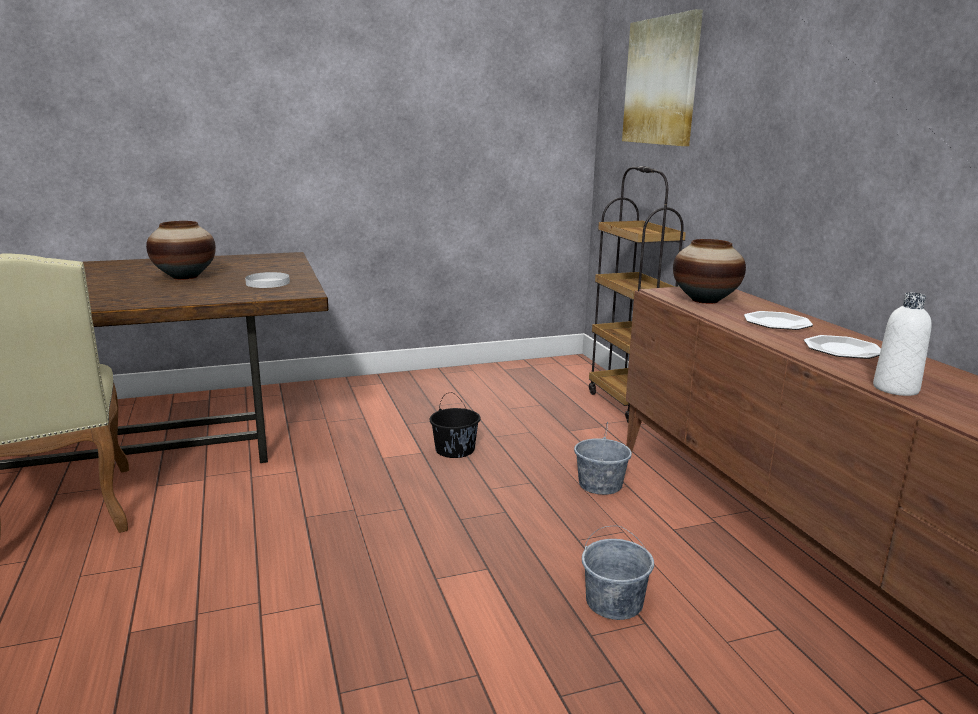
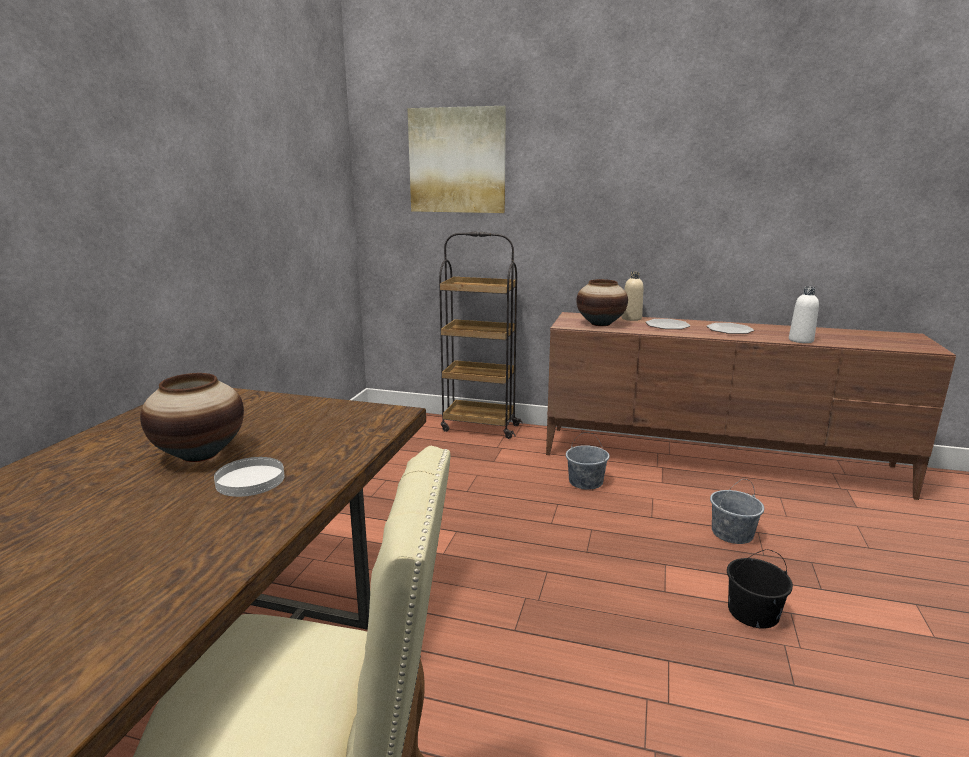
camera: 55 degrees left, 0 degrees up
white plate [245,272,290,288] -> white plate moved to [214,457,285,497]
black bucket [430,393,480,458] -> black bucket moved to [727,549,793,628]
none -> beige bottle [622,271,644,321]

